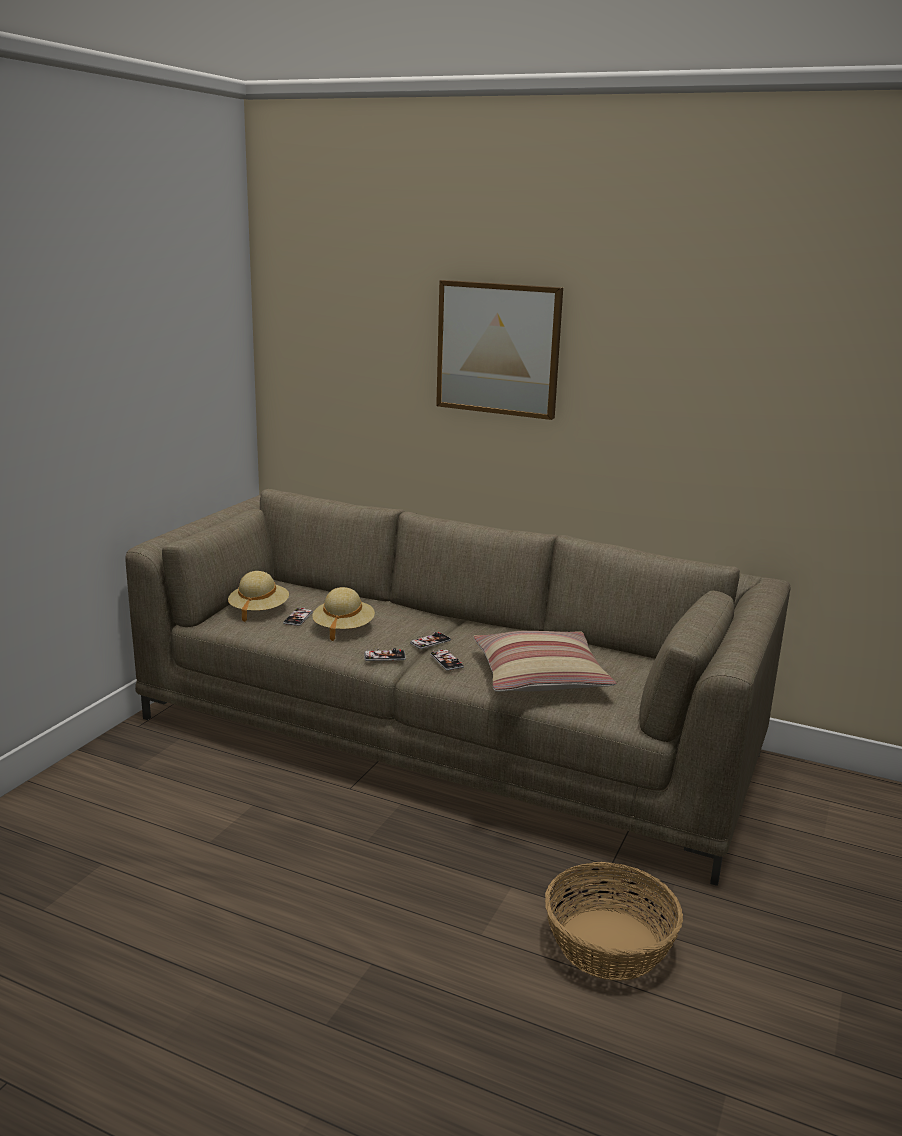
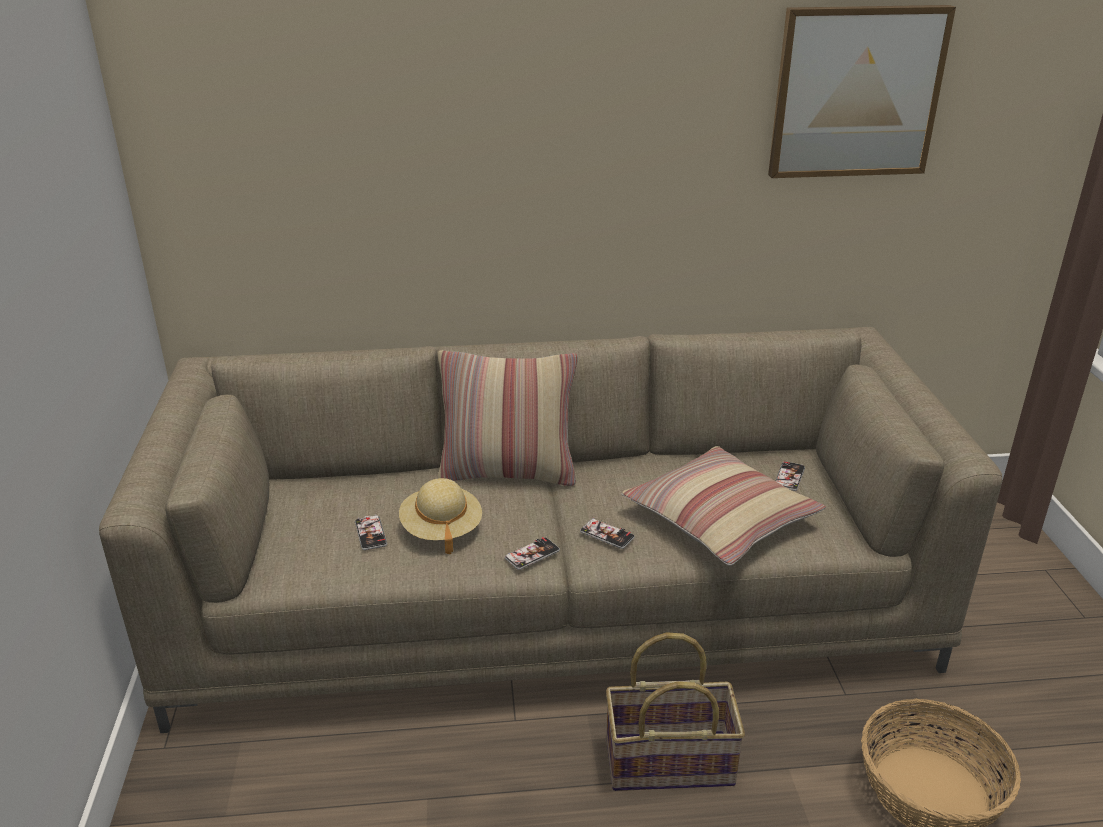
camera: 30 degrees left, 10 degrees up
beige hat [228,571,289,622] -> none
phone [410,632,451,649] -> phone moved to [775,461,805,491]
picture [436,280,563,420] -> picture moved to [768,5,956,178]
none -> pillow [437,350,578,486]
none -> basket [606,632,745,791]

